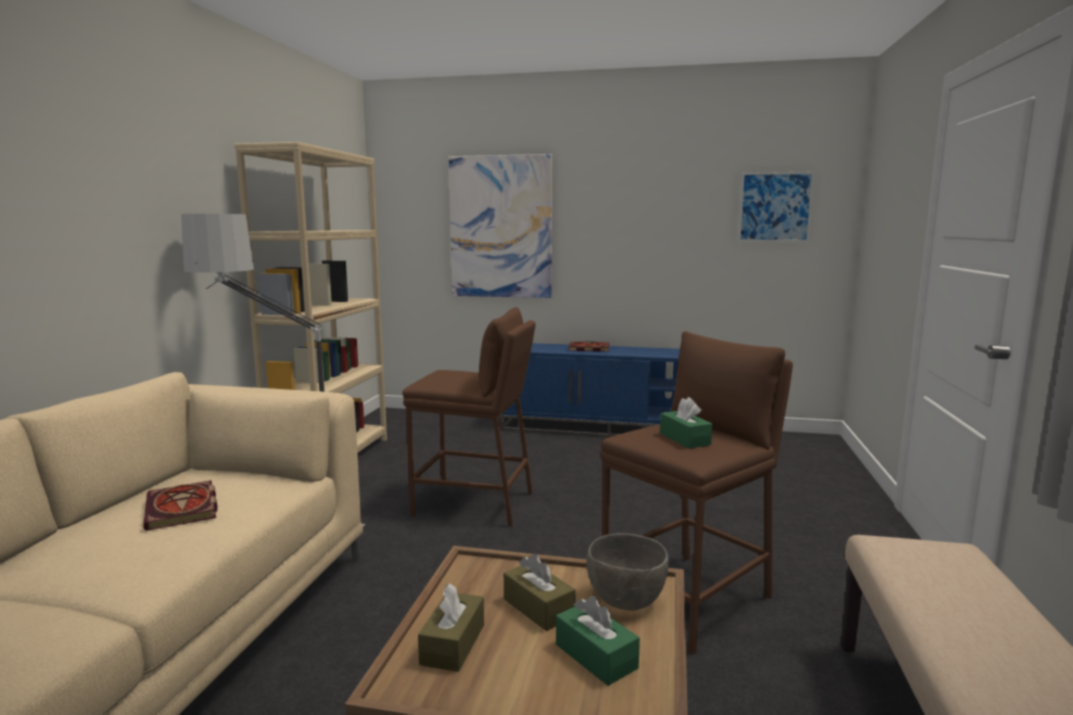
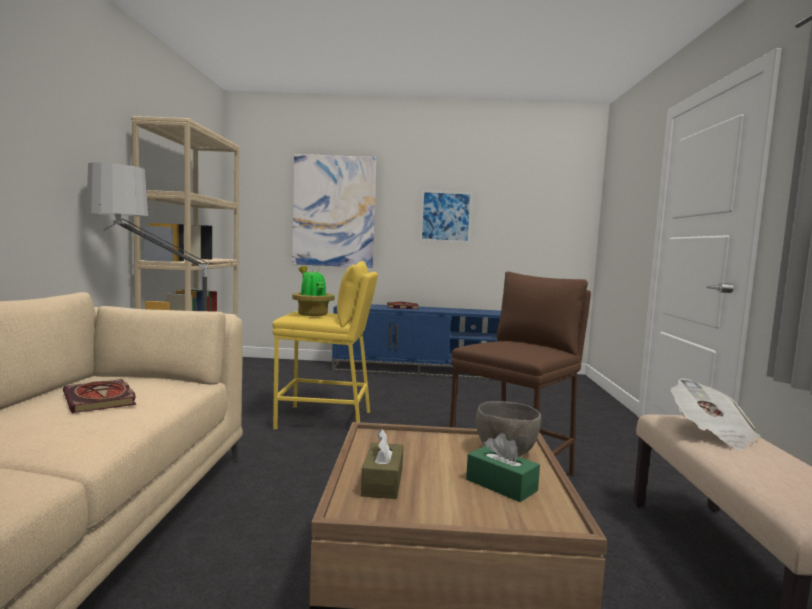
camera: 10 degrees left, 5 degrees down
brown stool [402,307,536,526] -> yellow stool [272,261,378,429]
brown tissue box [504,554,576,631] -> none
green tissue box [660,397,712,448] -> none
picture [738,172,815,242] -> picture moved to [420,191,472,243]
none -> potted plant [292,266,334,316]
none -> newspaper [671,379,761,450]

